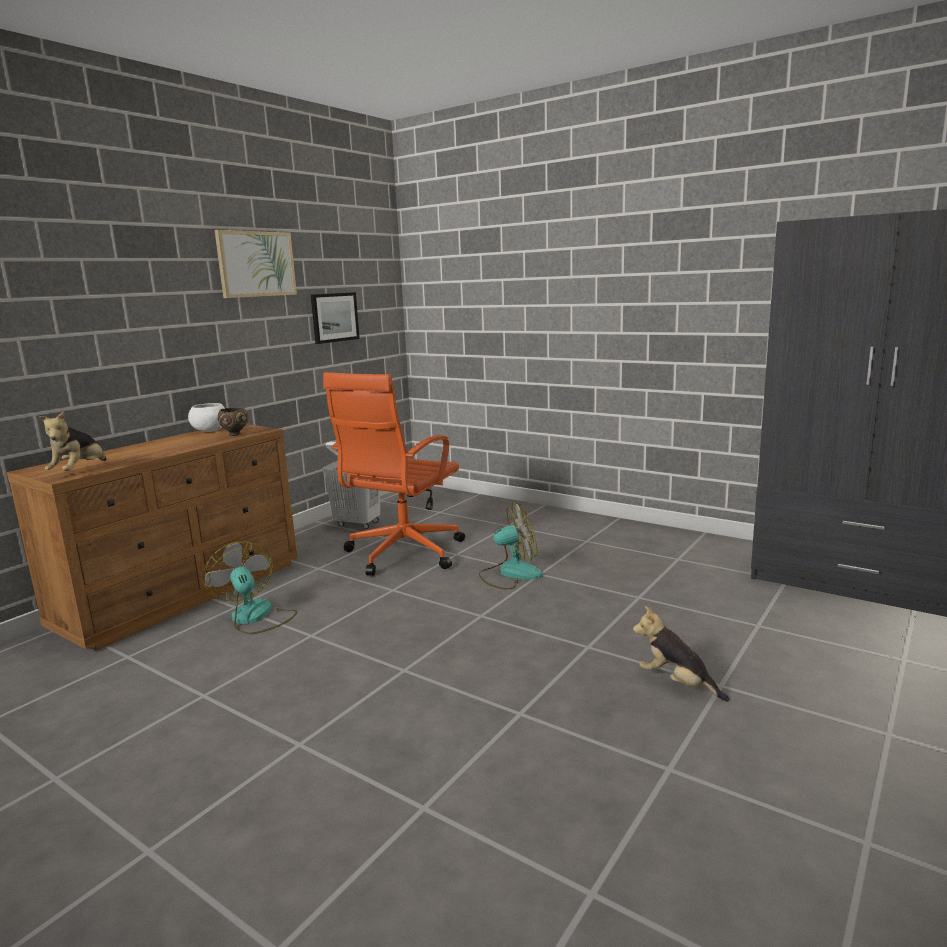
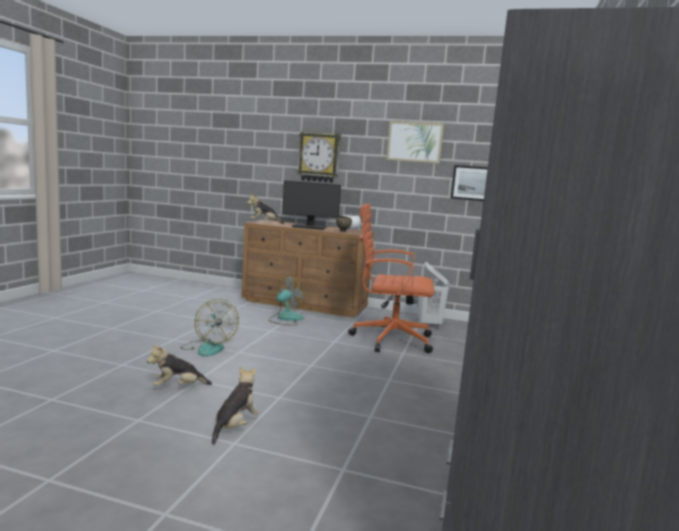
camera: 70 degrees right, 5 degrees down
fan [479,502,542,590] -> fan moved to [181,299,239,356]
none -> plush toy [147,344,212,386]
none -> monitor [282,181,341,230]
none -> wall clock [297,132,341,183]

